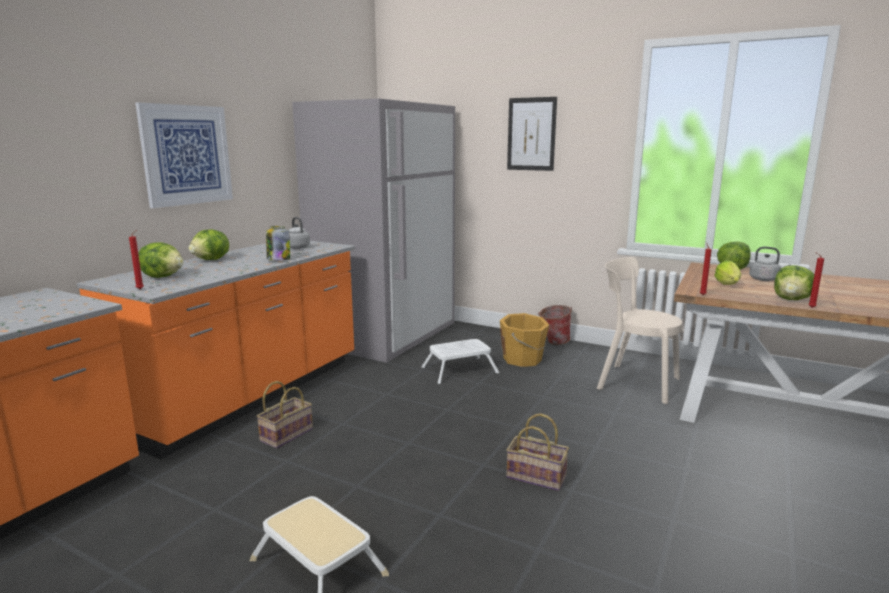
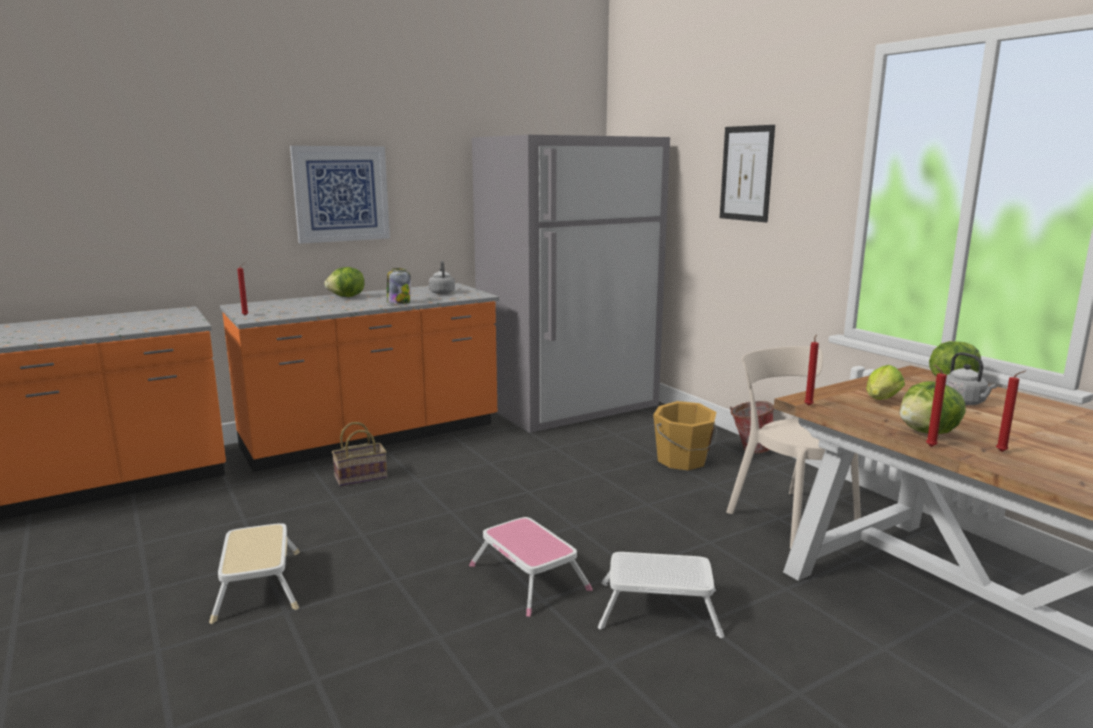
camera: 30 degrees right, 0 degrees up
lettuce [138,242,183,278] -> none
white step ladder [422,339,499,384] -> white step ladder moved to [598,552,724,638]
basket [506,413,569,491] -> pink step ladder [469,517,592,617]
none -> red candle [996,371,1025,452]

